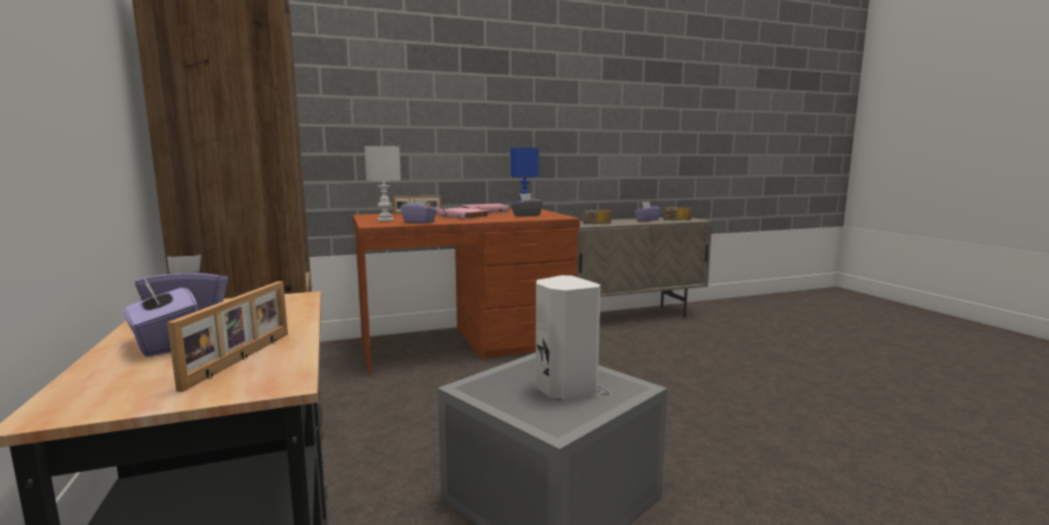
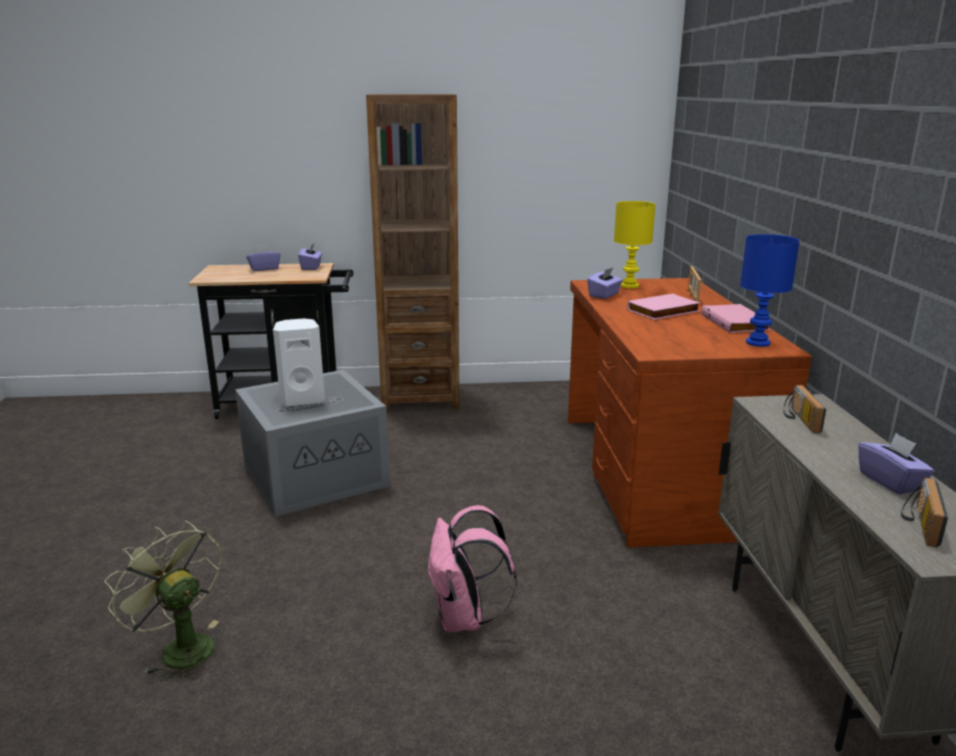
camera: 105 degrees right, 10 degrees up
picture frame [167,281,288,392] -> none
white table lamp [364,146,401,221] -> yellow table lamp [614,201,656,288]
grey tissue box [511,193,543,217] -> none
none -> green fan [104,521,221,681]
none -> pink backpack [427,505,517,632]

